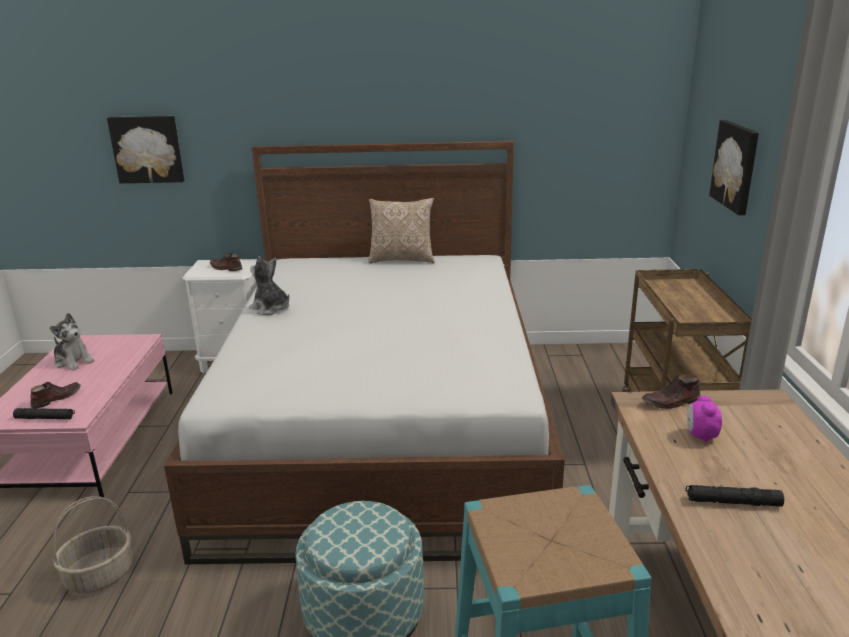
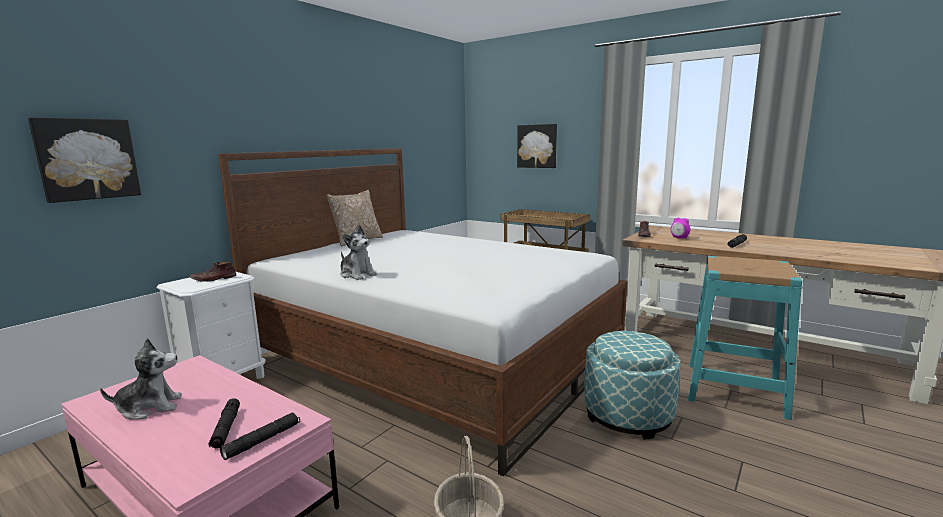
camera: 55 degrees left, 10 degrees down
brown shoe [30,382,81,408] -> black flashlight [208,398,240,448]
plush toy [249,256,289,315] -> plush toy turned 120 degrees counterclockwise [340,225,377,280]

